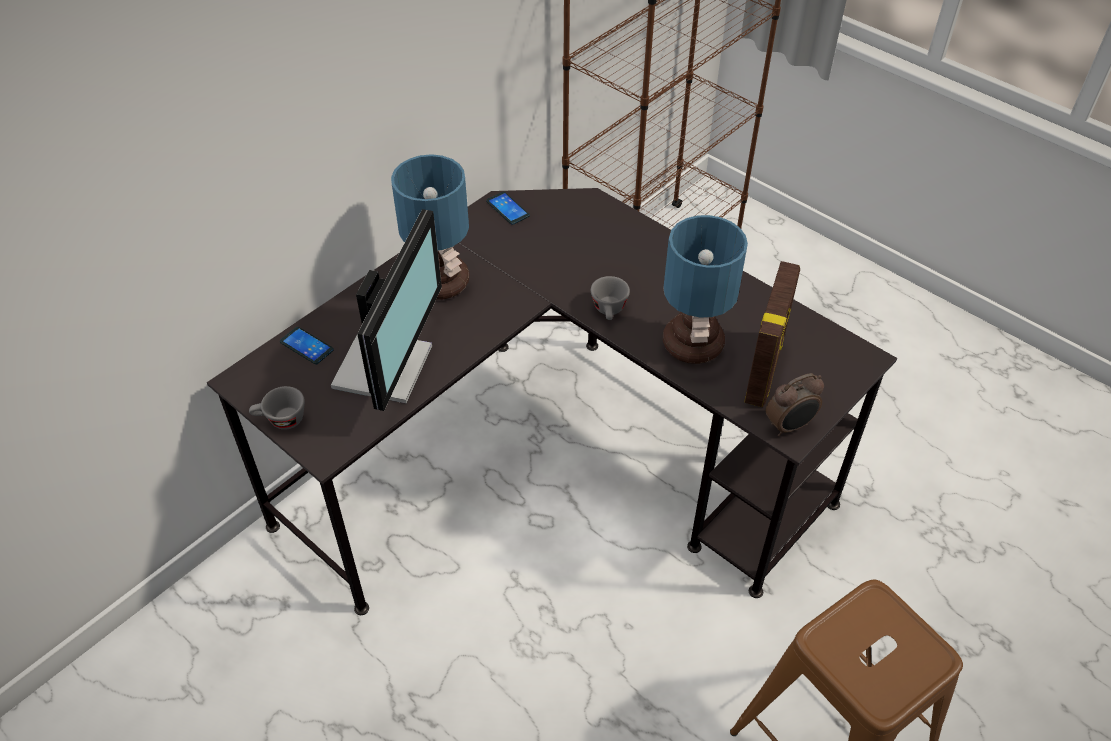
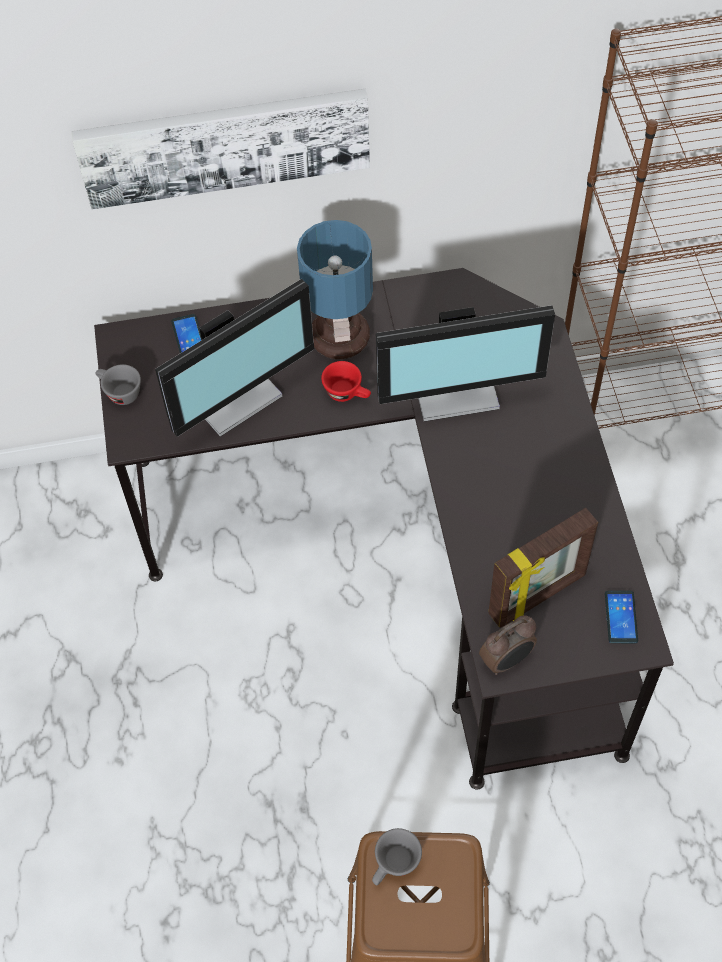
camera: 40 degrees right, 10 degrees up
phone [486,192,530,225] -> phone moved to [605,590,638,643]
grey cup [591,276,630,320] -> grey cup moved to [372,828,422,885]
table lamp [663,215,748,364] -> none
alarm clock [766,373,824,437] -> alarm clock turned 45 degrees counterclockwise [479,615,537,675]
none -> picture [71,89,370,209]
none -> red cup [321,361,371,402]
none -> monitor [376,305,555,421]

